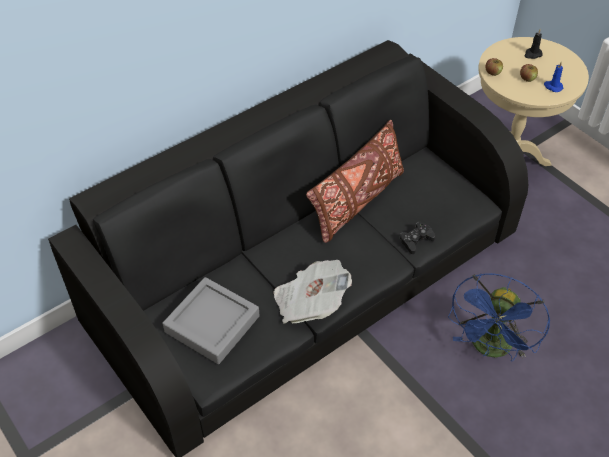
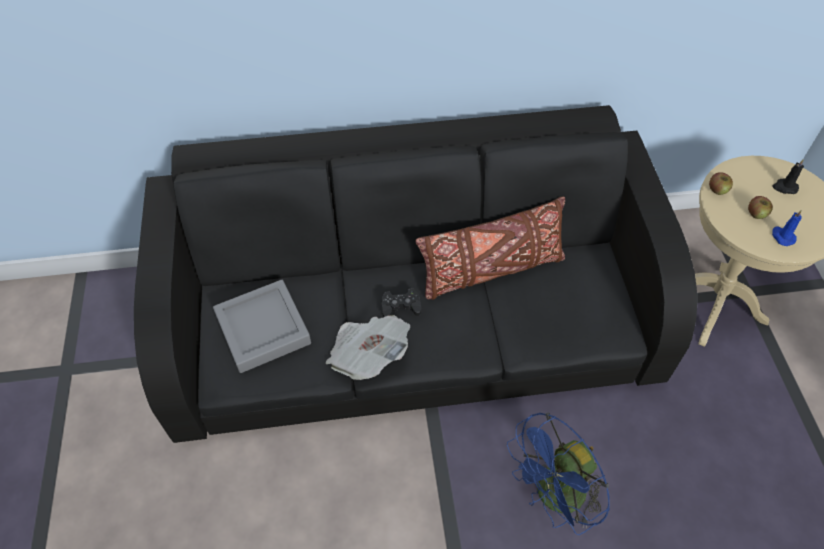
camera: 30 degrees right, 5 degrees up
black game controller [400,222,435,254] -> black game controller moved to [381,288,421,317]

